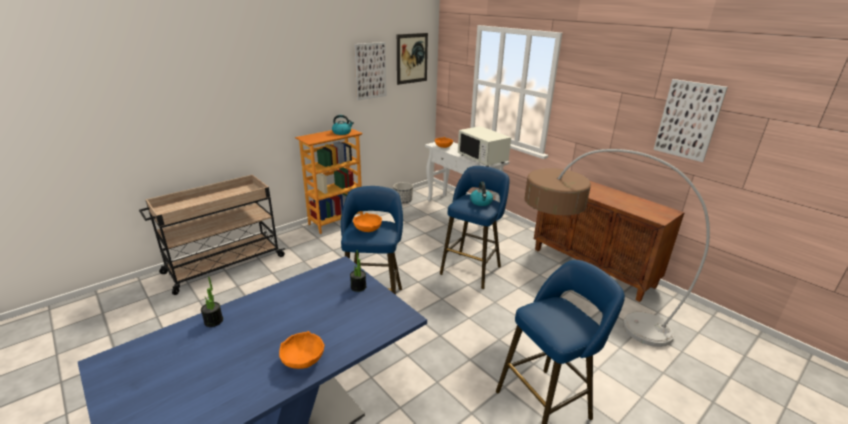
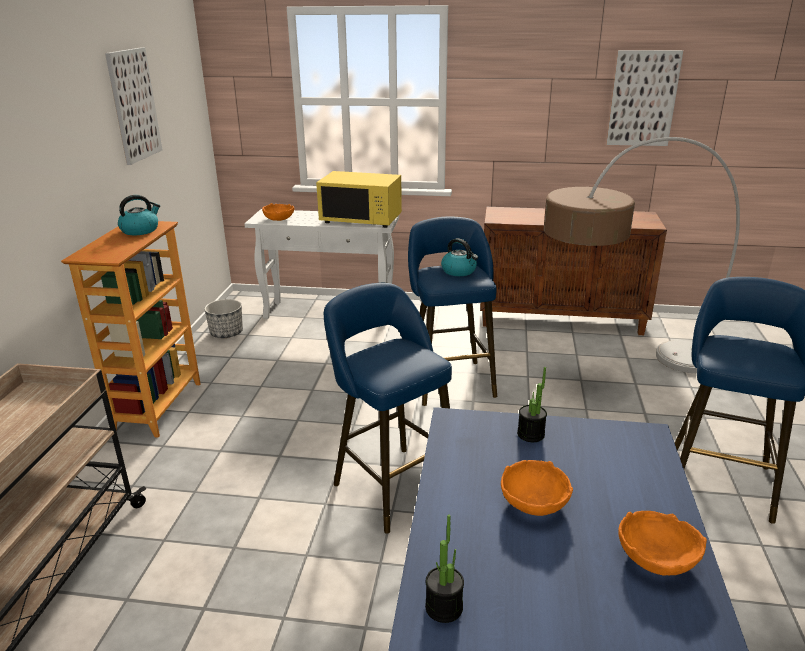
camera: 40 degrees left, 0 degrees up
orange bowl [353,213,382,232] -> orange bowl moved to [501,460,573,516]
picture [397,33,428,85] -> none
white microwave [458,126,511,167] -> yellow microwave [316,171,402,228]

